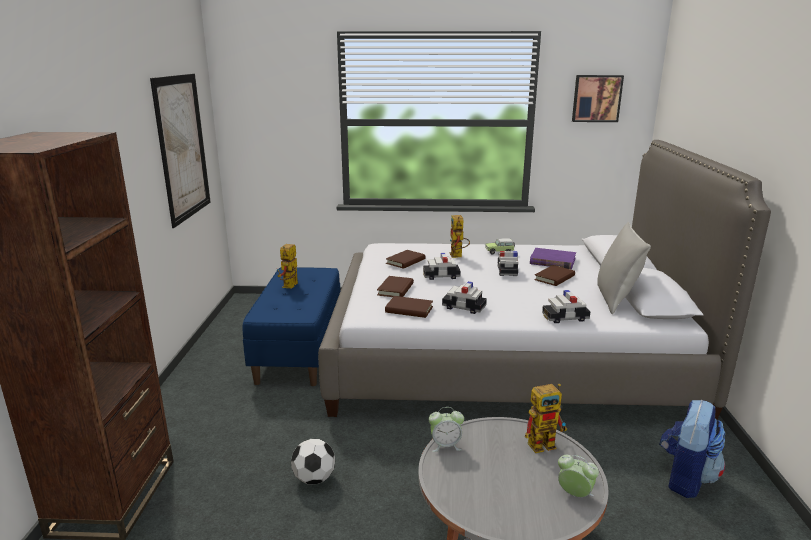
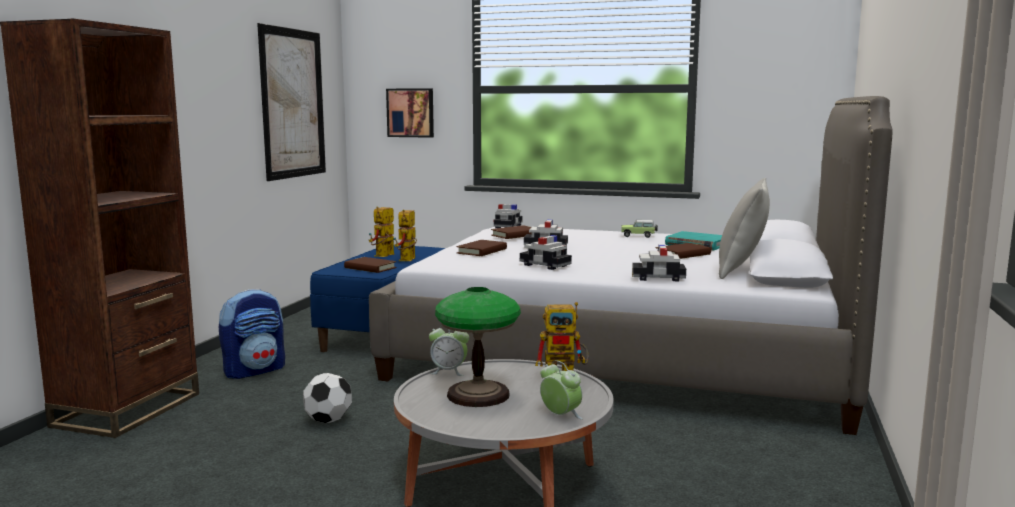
camera: 15 degrees right, 10 degrees down
brown book [385,296,433,318] -> brown book moved to [344,257,397,273]
toy robot [449,215,470,258] -> toy robot moved to [393,210,417,261]
toy car [497,251,518,276] -> toy car moved to [494,204,523,228]
purple book [530,248,576,269] -> turquoise book [665,231,722,250]
picture [572,75,624,122] -> picture moved to [386,88,434,138]
backpack [659,400,725,498] -> backpack moved to [219,289,285,379]
none -> table lamp [435,287,521,407]

